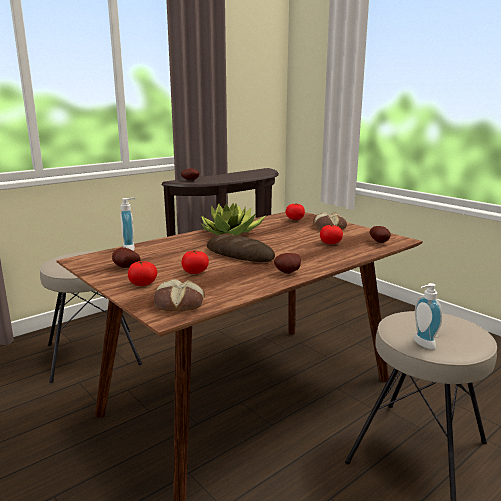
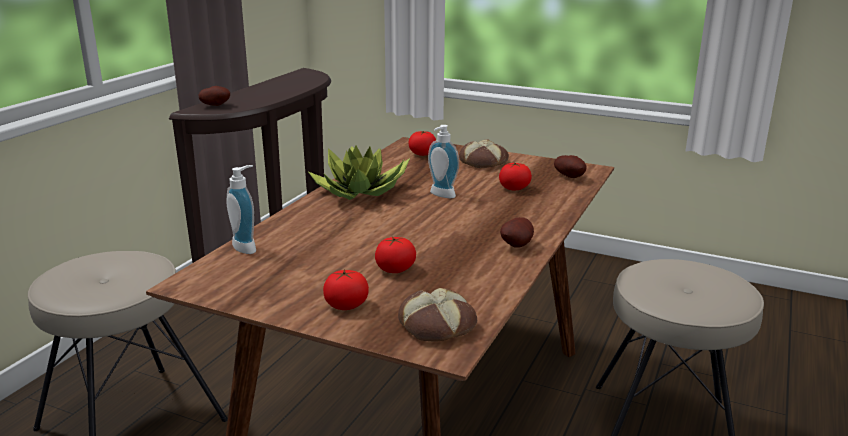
camera: 25 degrees left, 5 degrees up
potato [112,247,141,268] -> none
bread [207,235,275,262] -> none
soap dispenser [414,283,442,350] -> soap dispenser moved to [428,125,459,198]

